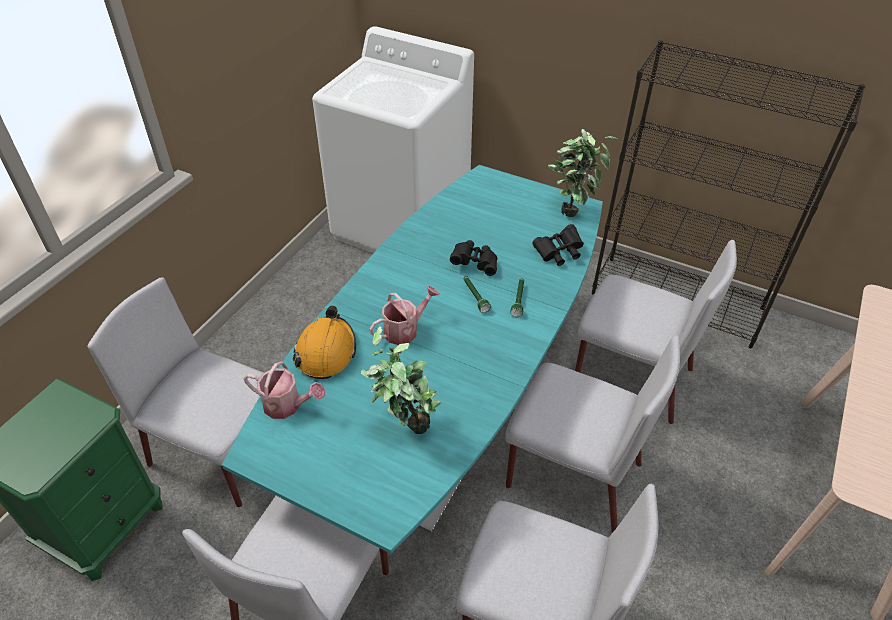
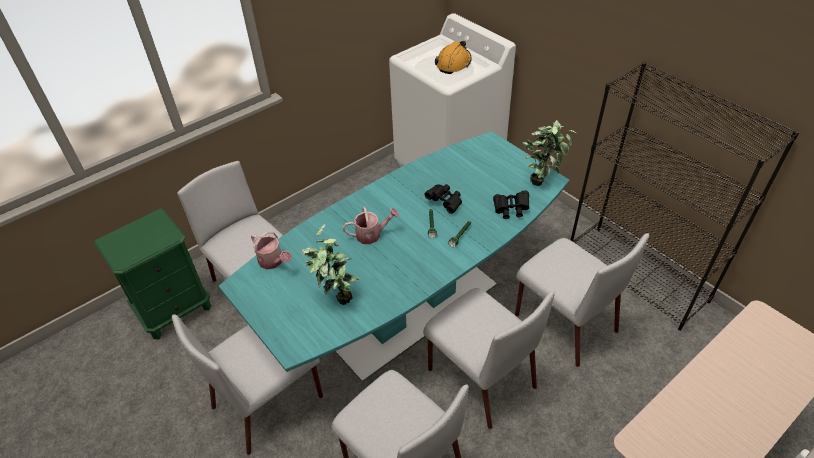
camera: 25 degrees right, 0 degrees up
orange hard hat [293,305,356,379] -> orange hard hat moved to [435,41,472,74]

